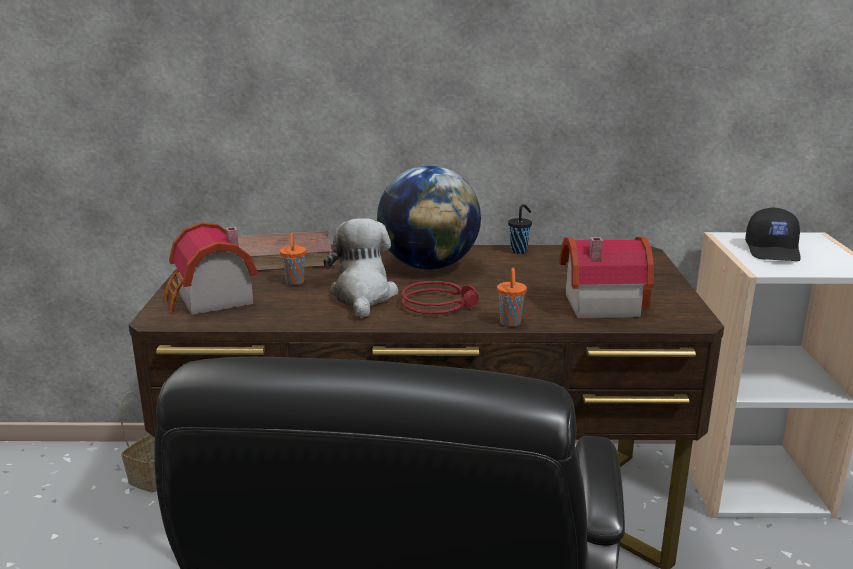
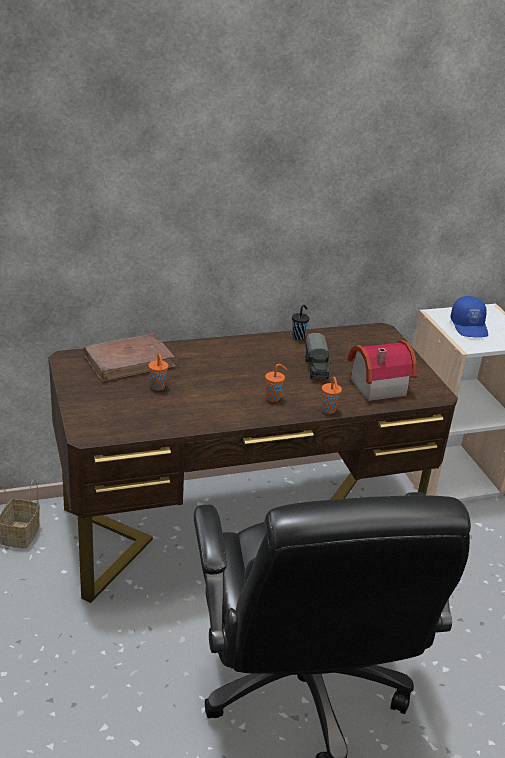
camera: 20 degrees left, 10 degrees up
toy house [163,222,258,315] -> none
plush toy [323,218,398,318] -> none
globe [377,165,481,270] -> none
red headphones [402,281,479,314] -> orange cup [265,364,287,402]
black cap [745,208,801,261] -> blue cap [450,296,488,337]
none -> toy truck [305,333,331,379]

